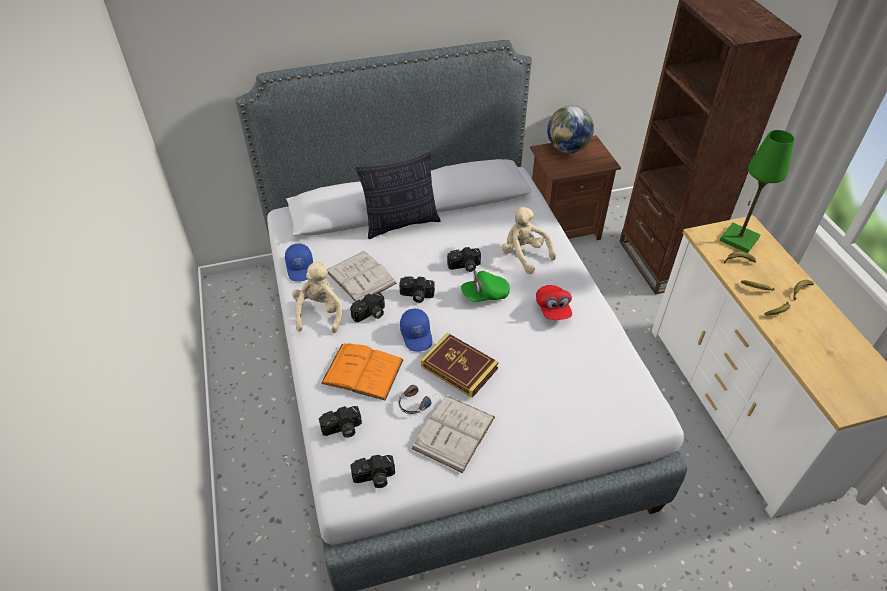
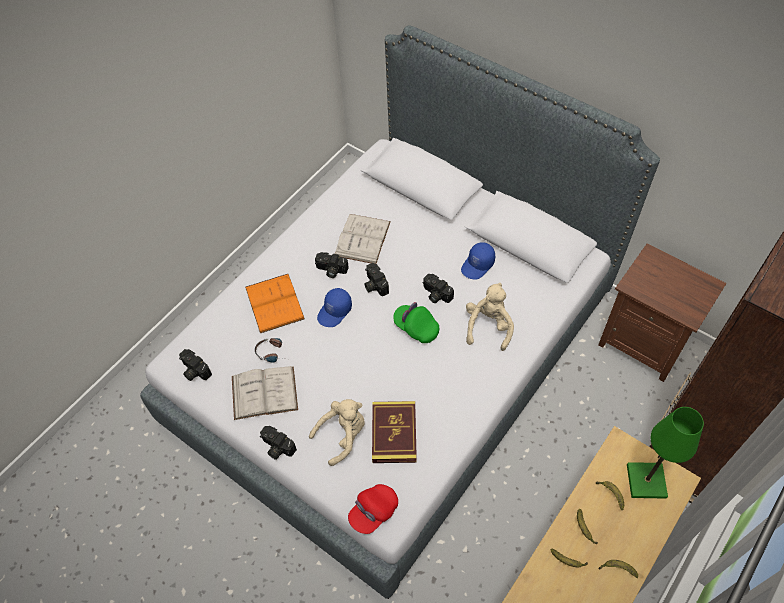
camera: 55 degrees right, 10 degrees up
blue cap [285,244,313,282] -> blue cap moved to [461,242,495,280]
beige plush toy [292,262,342,333] -> beige plush toy moved to [309,399,365,466]
camera [319,406,362,438] -> camera moved to [260,426,297,460]
pillow [356,152,441,239] -> none
book [421,333,499,398] -> book moved to [372,401,417,463]
red cap [536,285,572,320] -> red cap moved to [348,484,398,534]
globe [547,106,594,153] -> none

